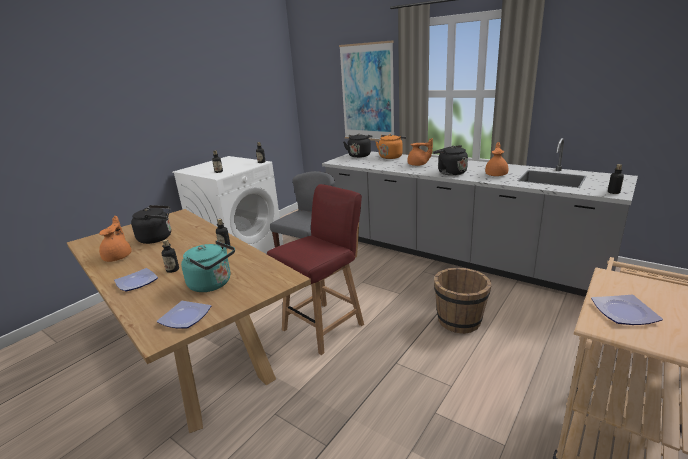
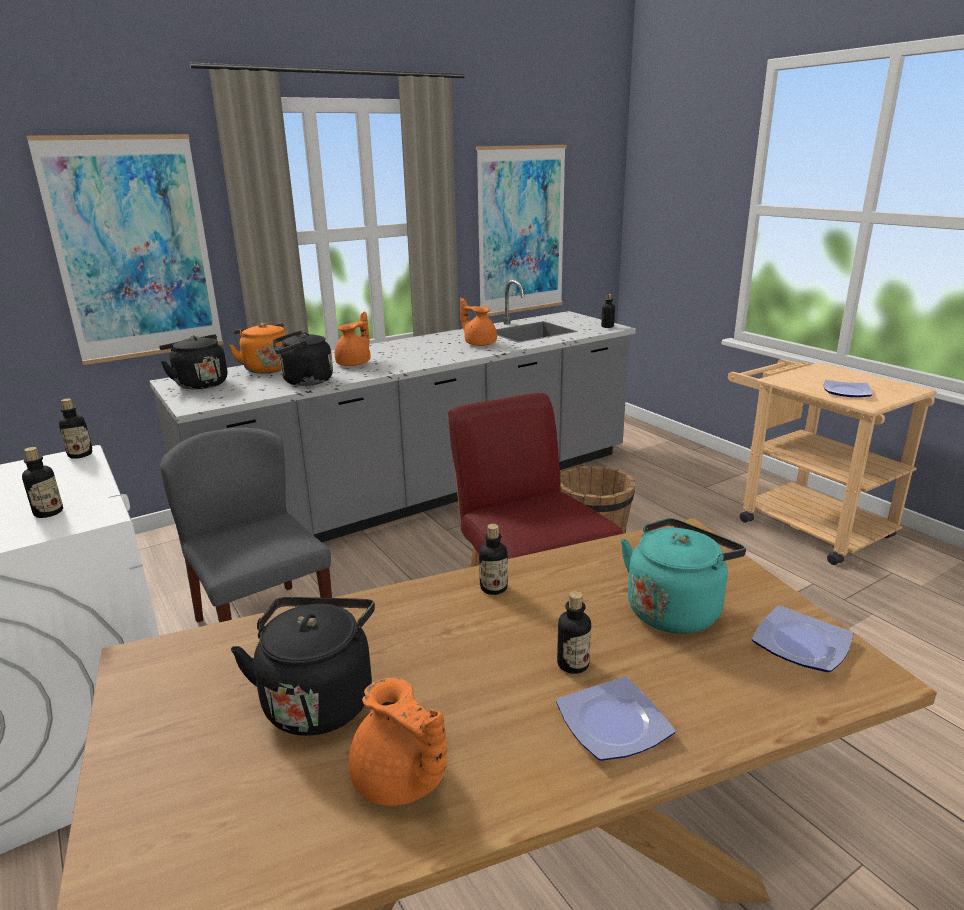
camera: 70 degrees left, 0 degrees up
orange teapot [99,216,132,262] -> orange teapot turned 150 degrees counterclockwise [349,678,447,806]
black kettle [433,145,468,176] -> black kettle moved to [273,331,333,386]
none -> picture [476,145,567,316]

